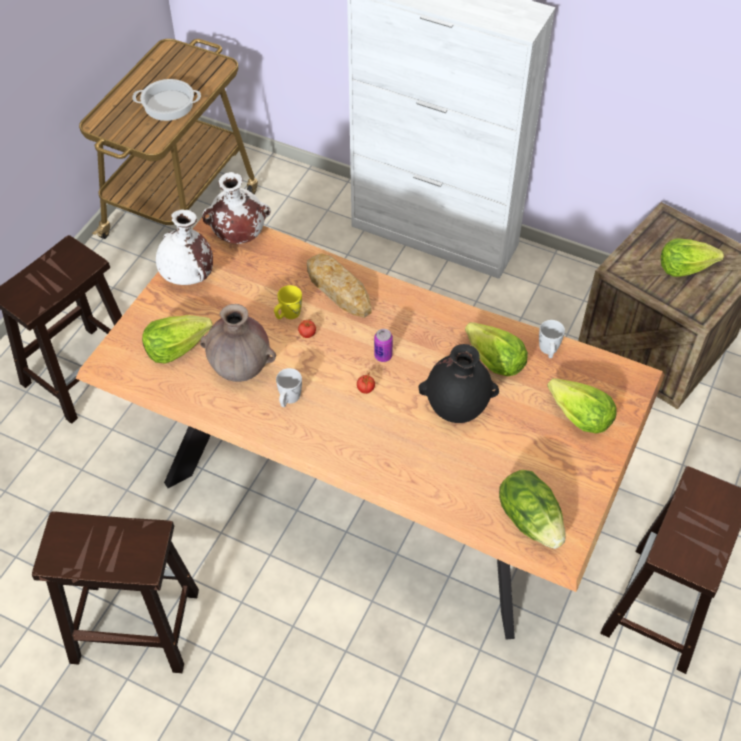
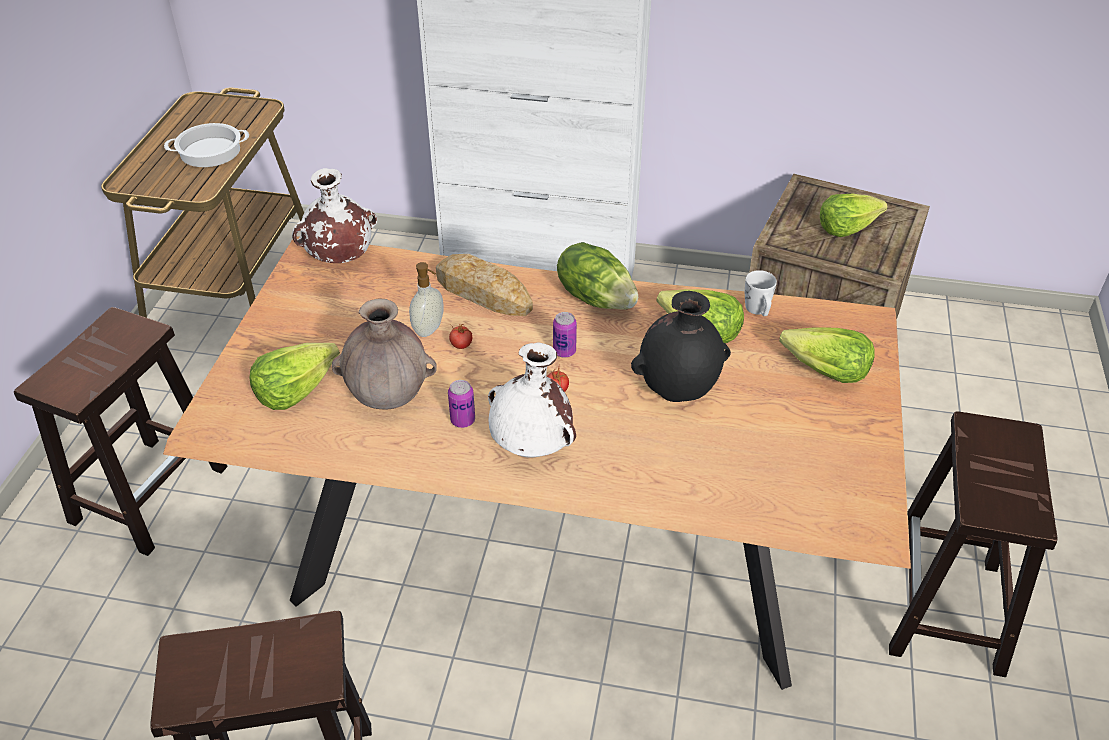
camera: 15 degrees left, 10 degrees down
white vase [156,210,213,285] -> white vase moved to [488,342,576,457]
yellow mug [274,285,302,319] -> soap dispenser [409,262,444,337]
white mug [276,368,302,407] -> can [448,380,475,428]
lettuce [499,470,566,549] -> lettuce moved to [557,242,638,310]

